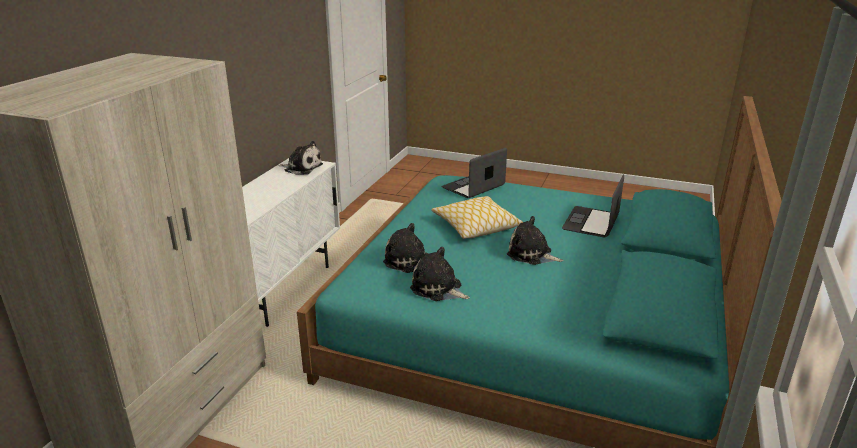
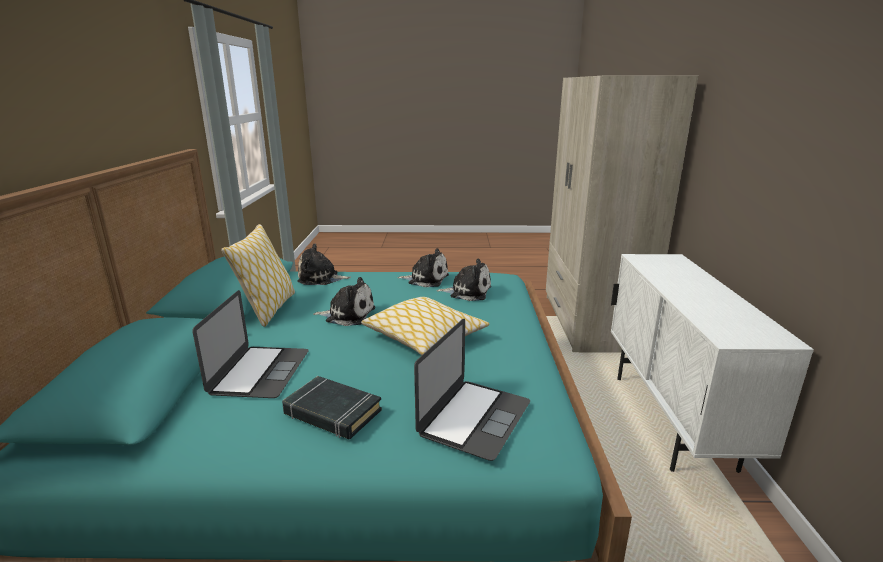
camera: 160 degrees right, 5 degrees down
plush toy [278,141,323,175] -> plush toy moved to [297,243,351,285]
none -> pillow [221,224,295,327]
none -> black book [282,376,382,439]

